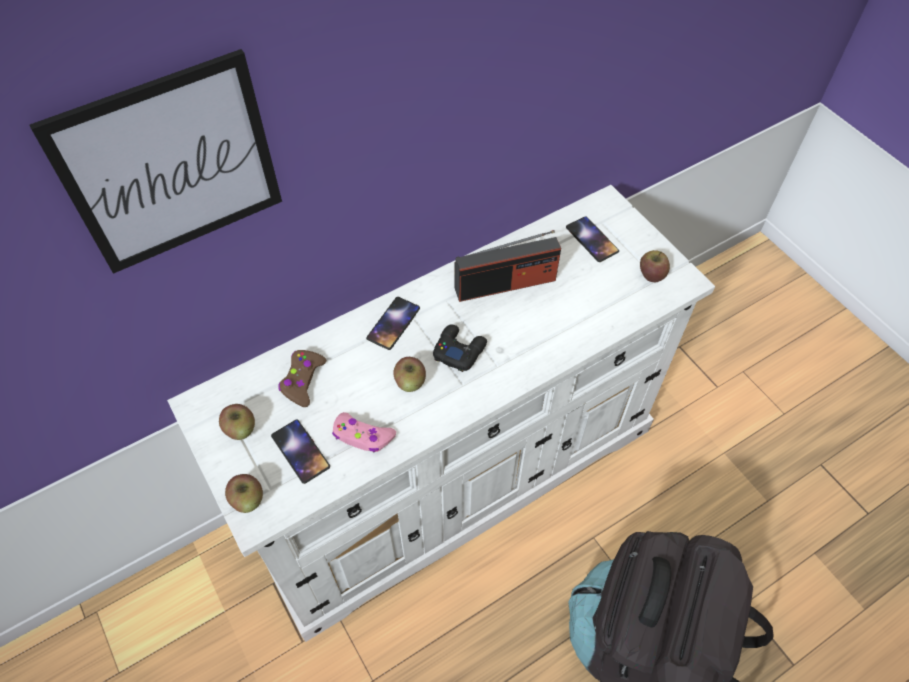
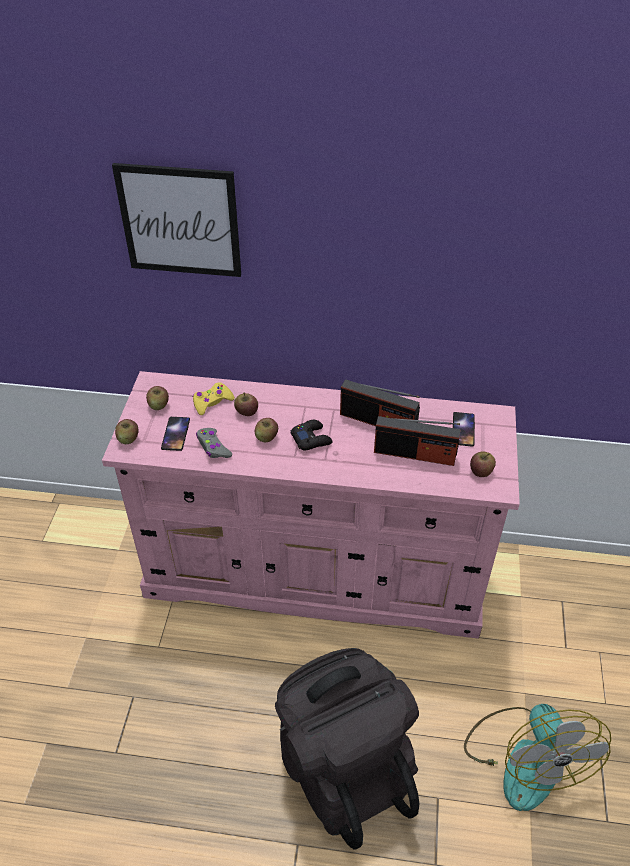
camera: 40 degrees right, 10 degrees down
white dresser [167,185,715,642] -> pink dresser [102,371,520,639]
brown game controller [278,350,326,407] -> yellow game controller [193,382,235,415]
pink game controller [332,412,396,452] -> grey game controller [196,428,232,458]
phone [366,297,420,350] -> none
none -> apple [234,392,258,416]
none -> radio [374,416,461,466]
none -> fan [464,704,611,811]

